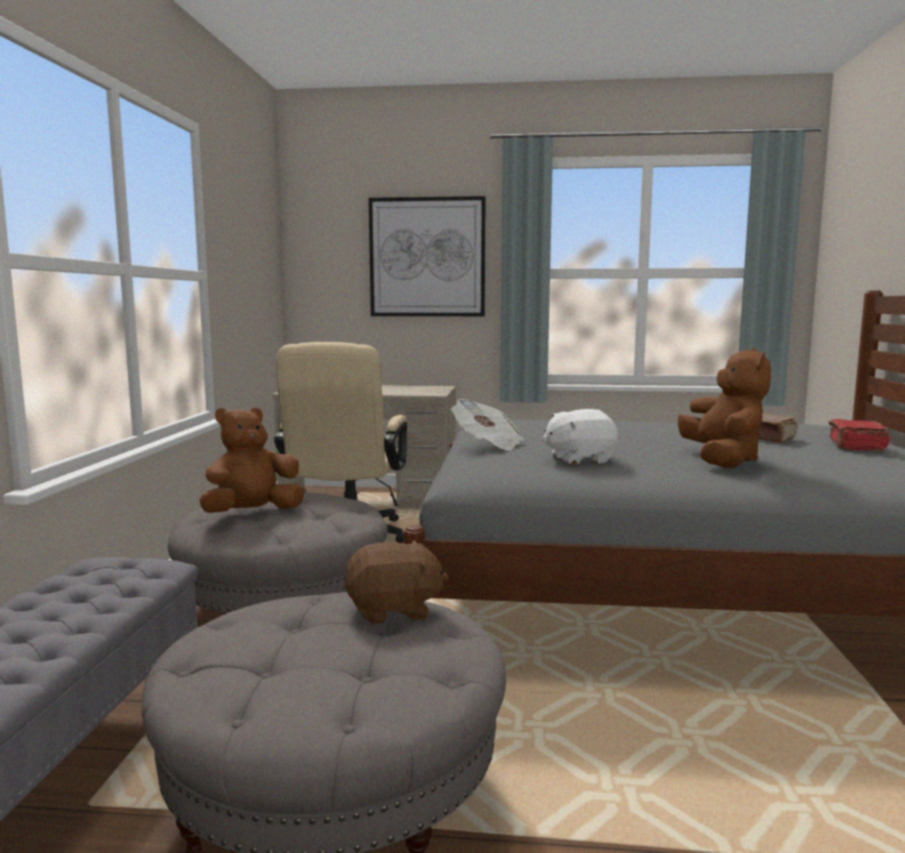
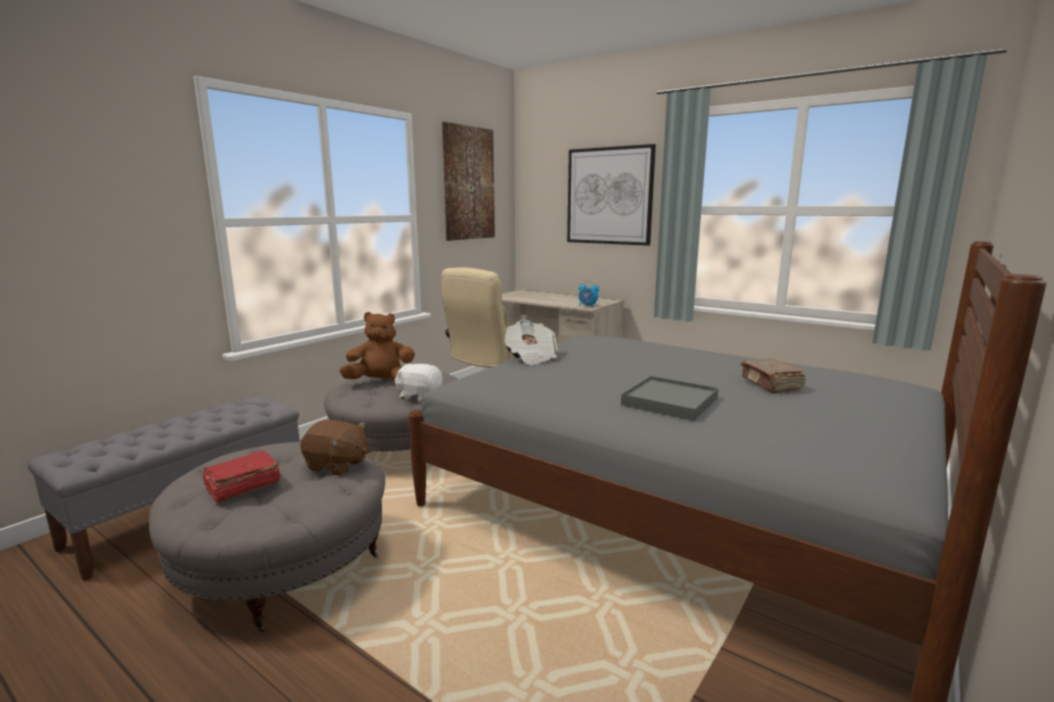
camera: 30 degrees right, 5 degrees up
white plush toy [542,409,618,465] -> white plush toy moved to [395,364,443,402]
brown plush toy [677,347,771,468] -> grey tray [621,376,719,421]
red book [829,419,890,452] -> red book moved to [202,451,281,504]
none -> picture [442,122,495,241]
none -> alarm clock [578,281,599,308]

